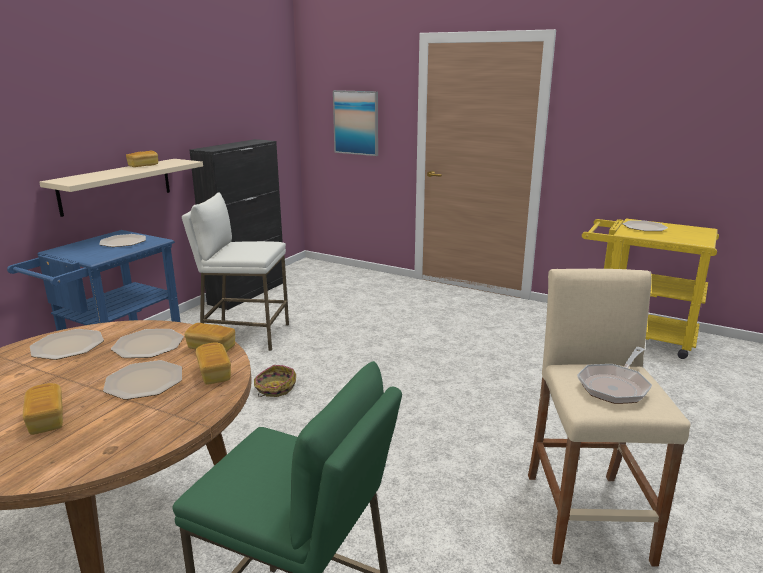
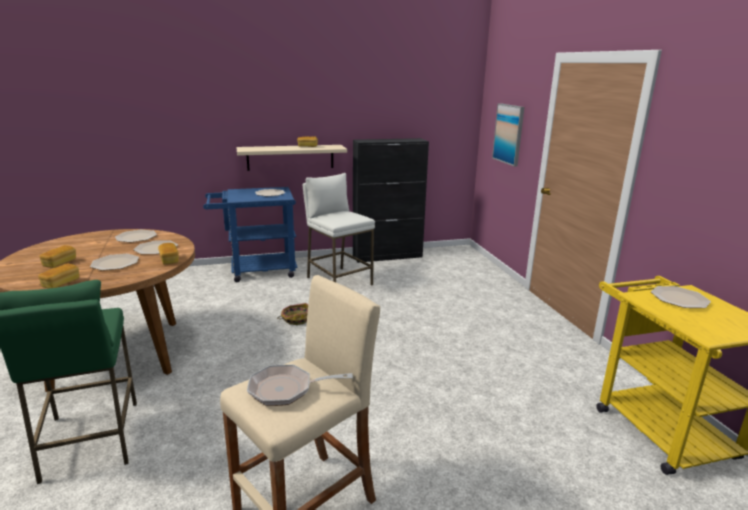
camera: 45 degrees right, 0 degrees up
bread [196,342,231,385] -> bread moved to [38,264,79,289]

